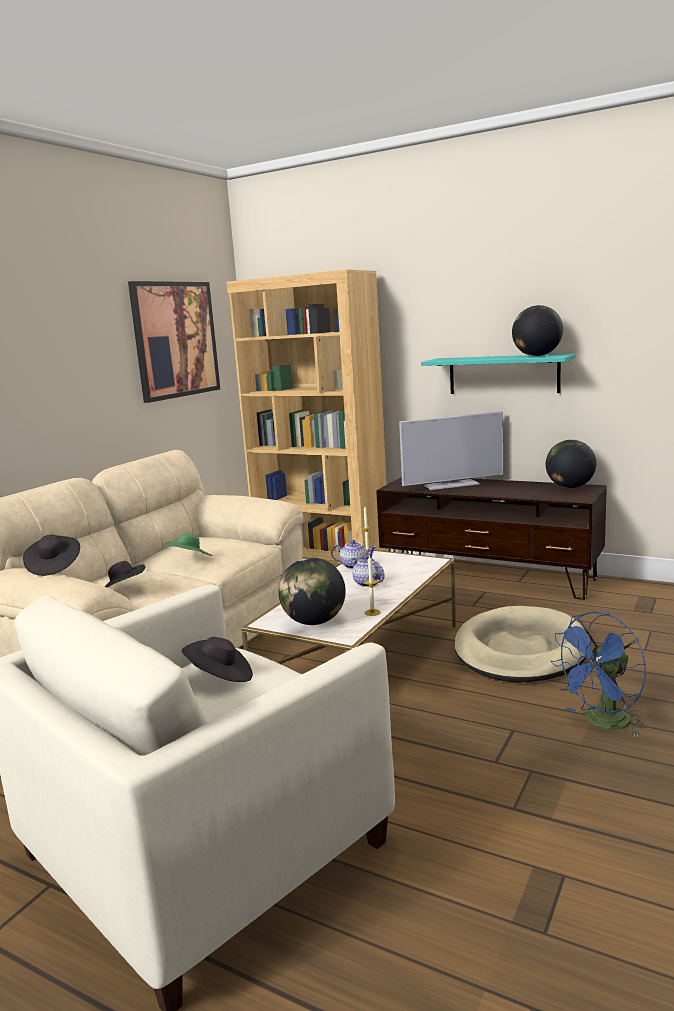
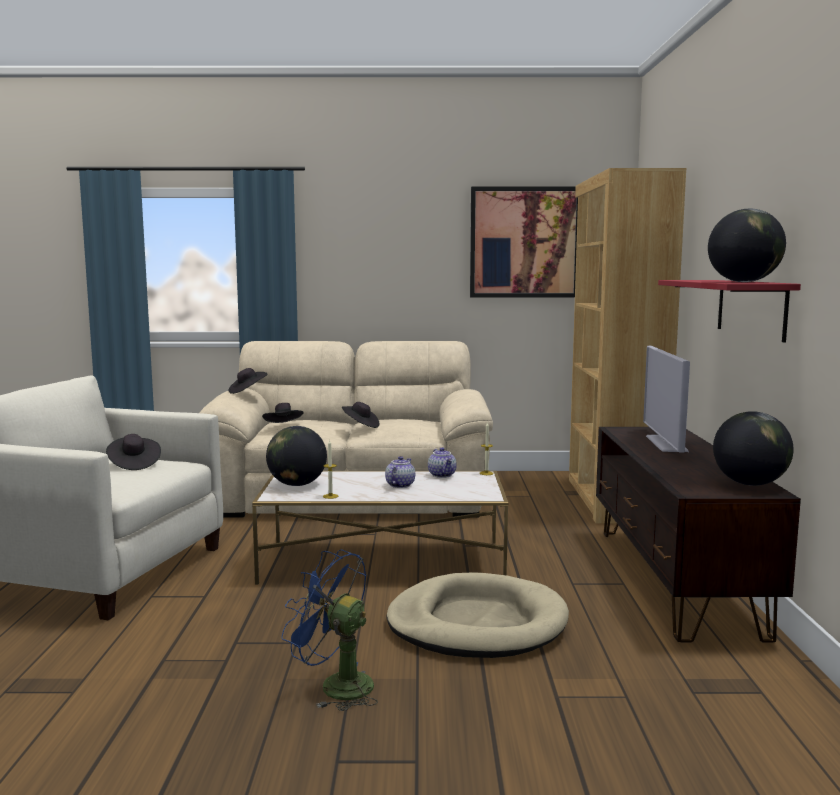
camera: 60 degrees right, 5 degrees down
green hat [164,534,212,556] -> black hat [342,402,379,428]
television [399,411,503,490] -> television turned 45 degrees clockwise [643,346,690,453]
turquoise shelf [421,354,576,394] -> red shelf [658,280,801,343]

